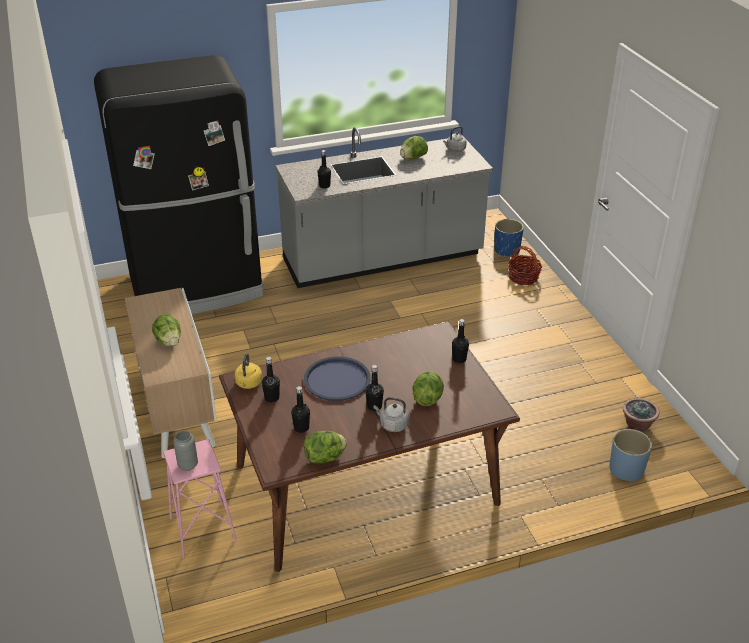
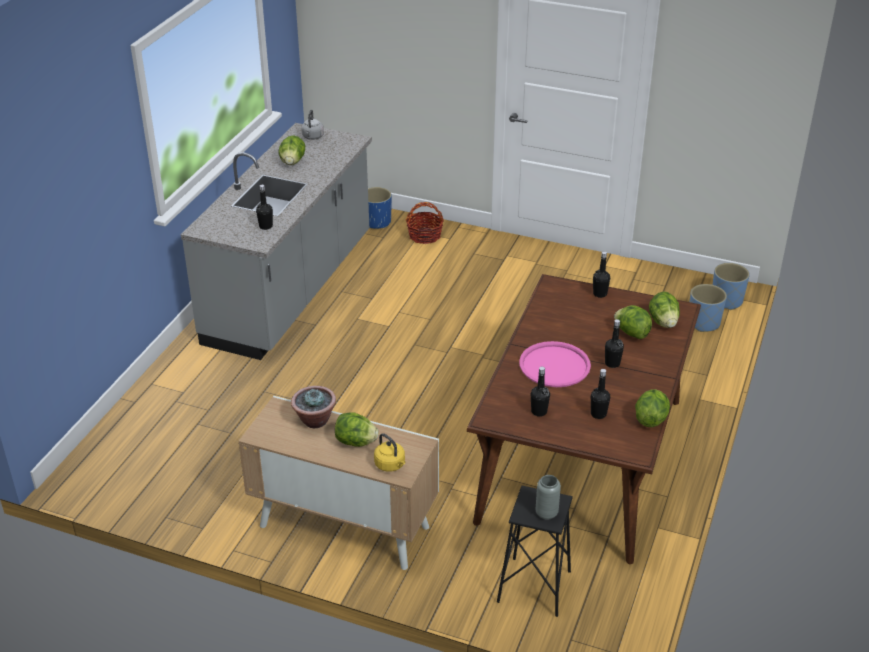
camera: 50 degrees left, 0 degrees up
black fridge [94,55,263,314] -> none
pink stool [163,439,237,558] -> black stool [497,486,573,617]
yellow kettle [235,353,262,389] -> yellow kettle moved to [374,433,405,472]
blue tray [304,356,371,401] -> pink tray [519,341,591,387]
grey kettle [374,397,409,432] -> none
potted plant [623,398,659,432] -> potted plant moved to [291,386,336,428]
none -> lettuce [649,291,680,328]
none -> blue planter [713,263,750,310]

